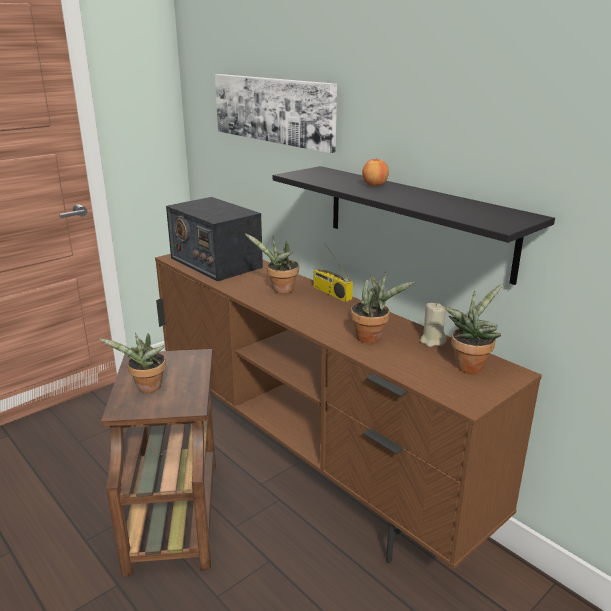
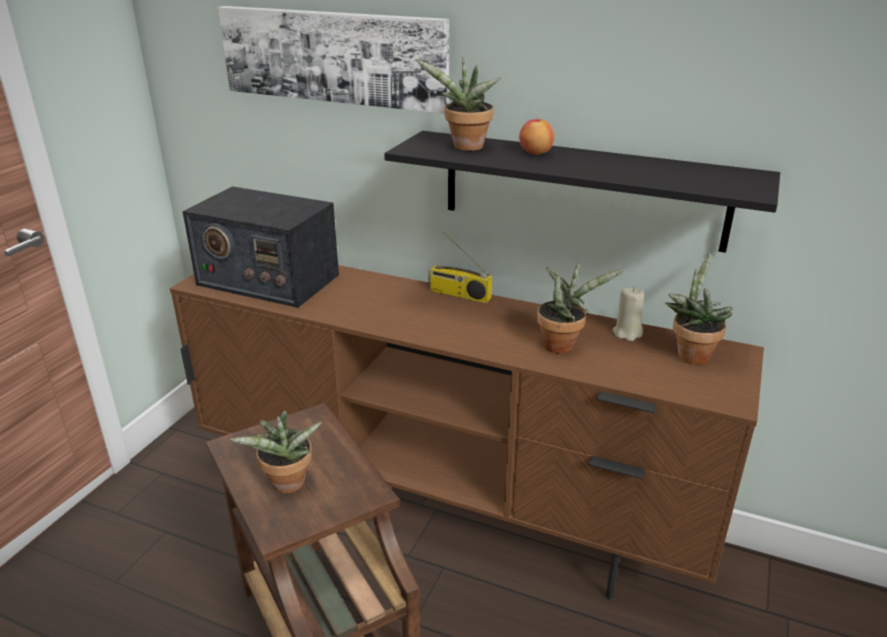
camera: 25 degrees left, 5 degrees up
potted plant [244,233,299,294] -> potted plant moved to [415,57,501,151]

